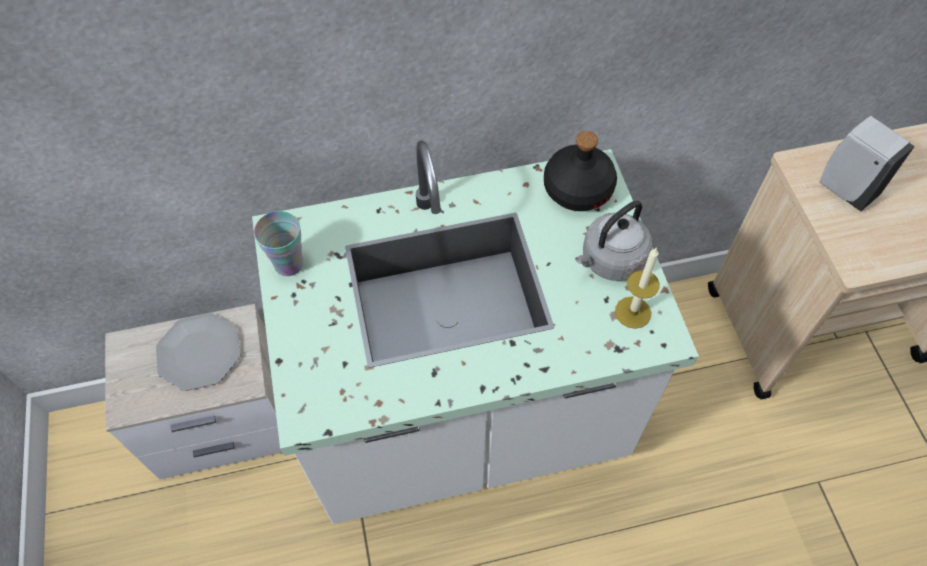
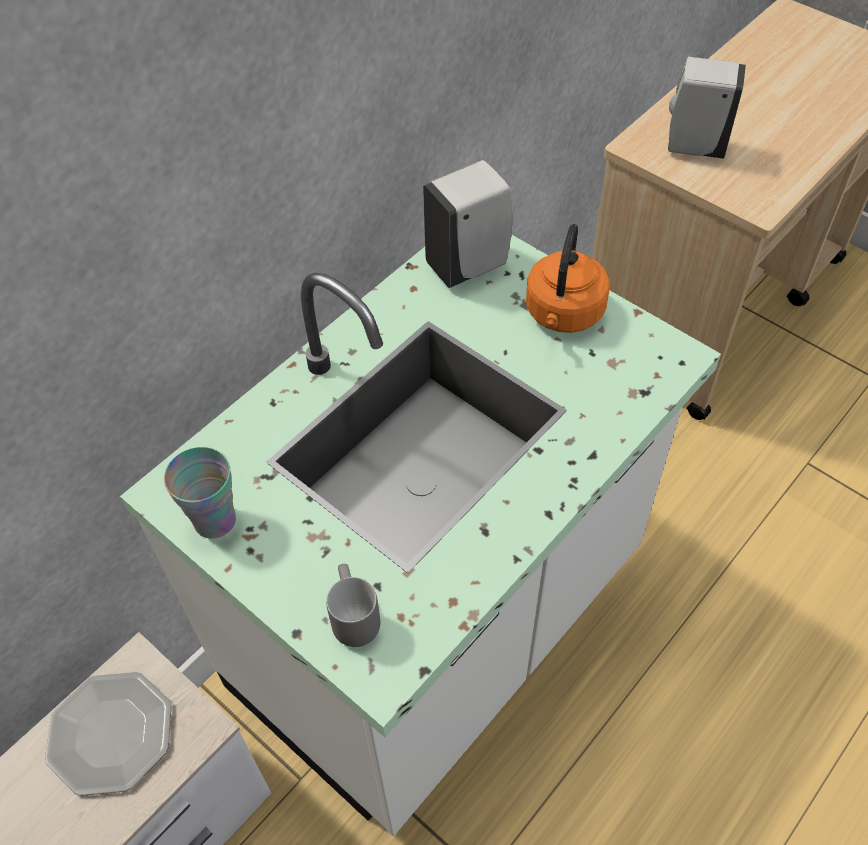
camera: 35 degrees left, 5 degrees down
black bottle [544,131,617,211] -> white soap dispenser [423,160,513,288]
grey kettle [575,200,652,281] -> orange kettle [526,224,609,333]
candle [615,248,660,329] -> none
none -> grey mug [326,564,380,647]

